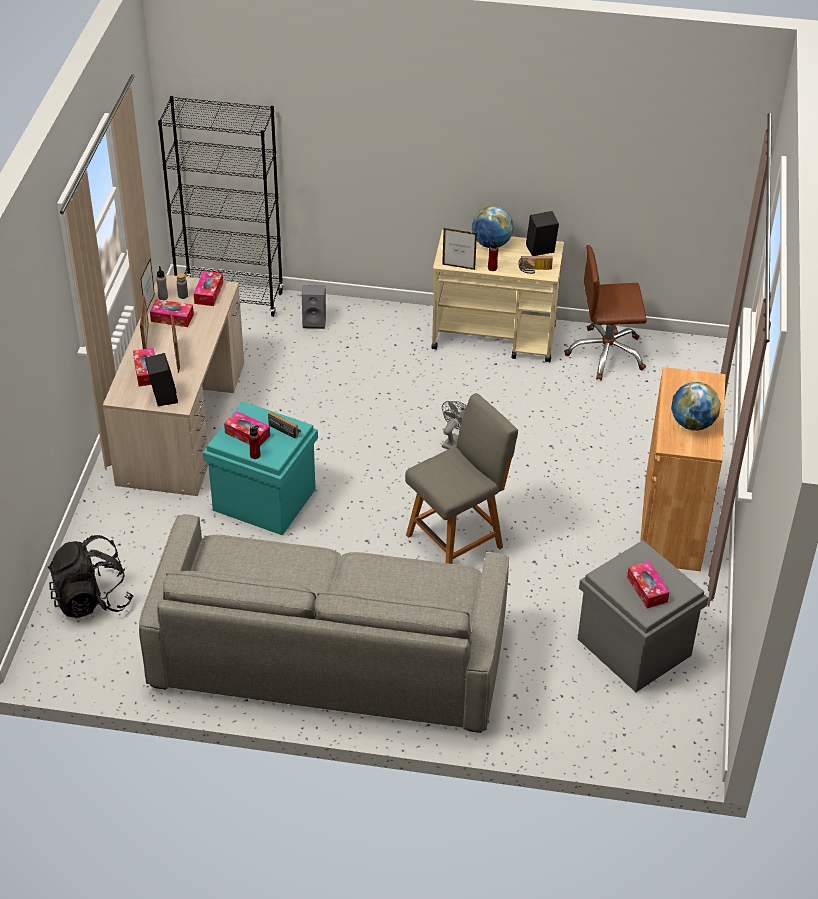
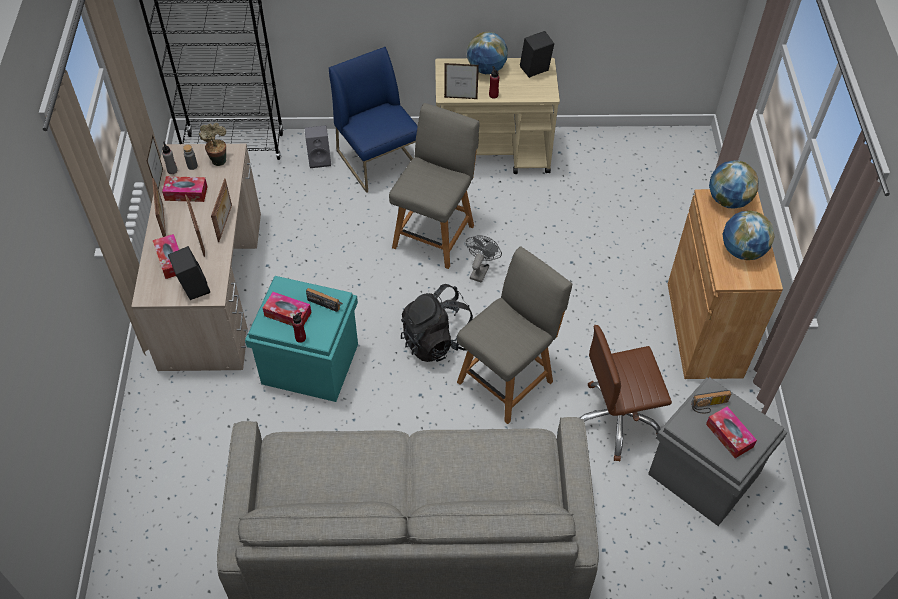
camera: 10 degrees left, 10 degrees up
black backpack [48,535,133,618] -> black backpack moved to [401,284,473,362]
tissue box [194,271,223,306] -> potted plant [199,123,226,166]
radio [518,256,553,274] -> radio moved to [691,390,731,413]
brown office chair [564,245,647,380] -> brown office chair moved to [580,325,672,461]
none -> picture frame [211,178,232,242]
none -> blue chair [329,47,418,193]
none -> grey chair [389,103,479,269]
none -> globe [709,160,759,208]

